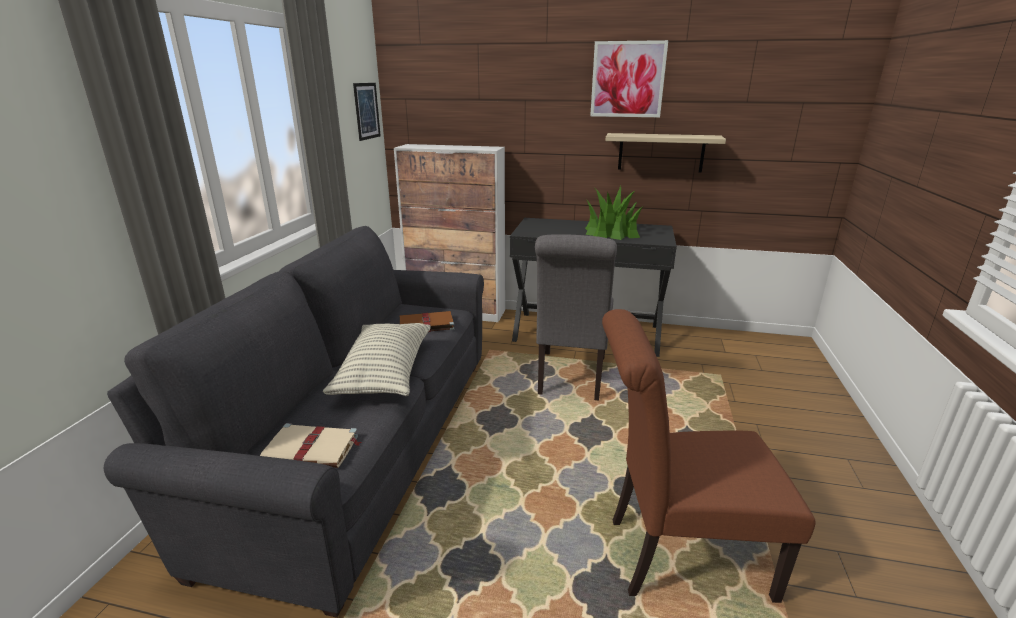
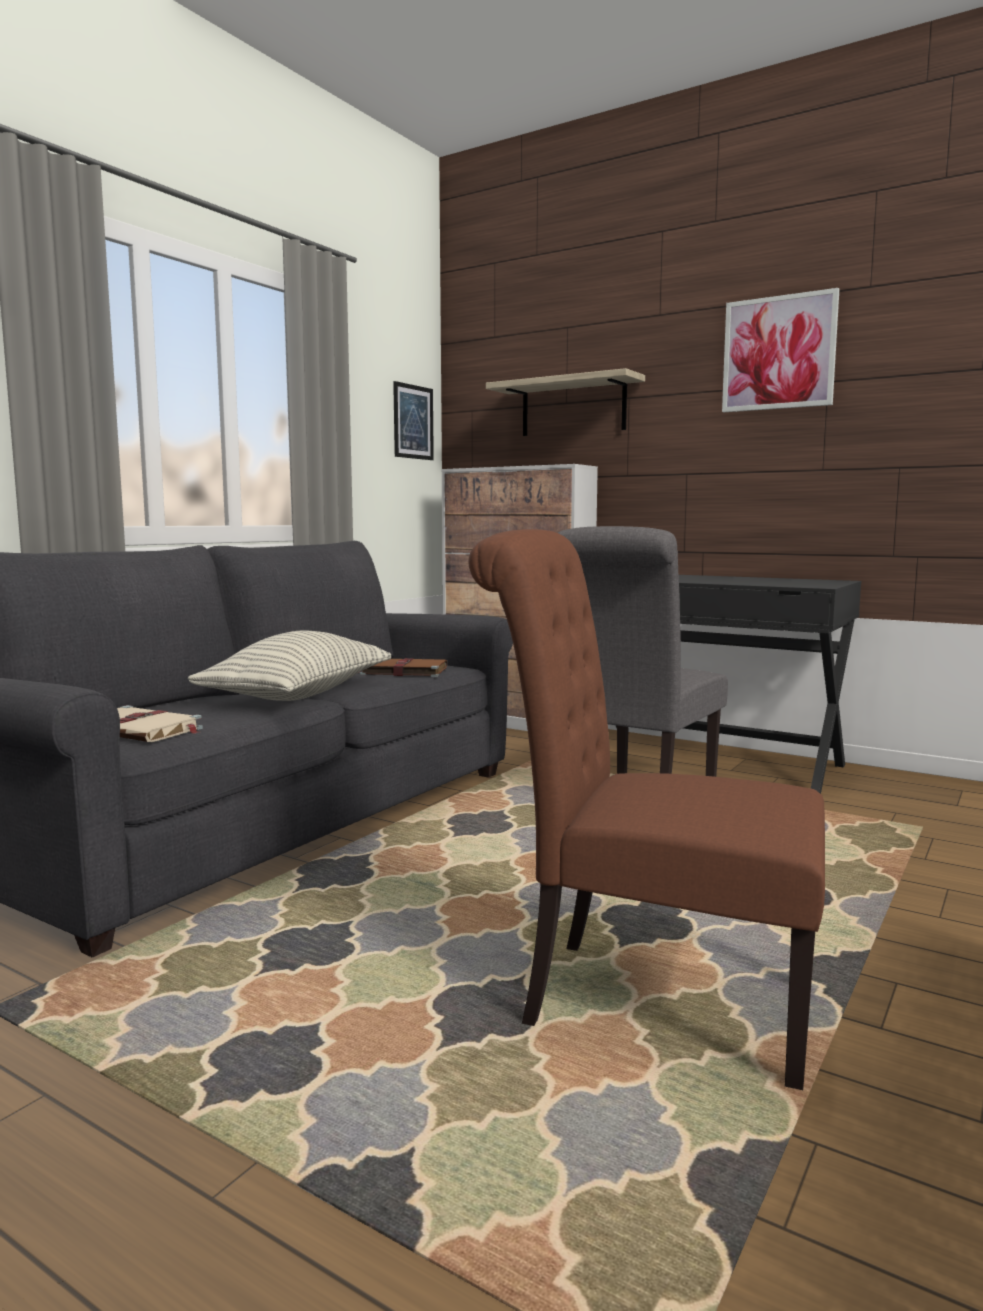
camera: 20 degrees right, 15 degrees down
potted plant [585,186,643,240] -> none
shelf [605,133,726,172] -> shelf moved to [486,368,645,436]

